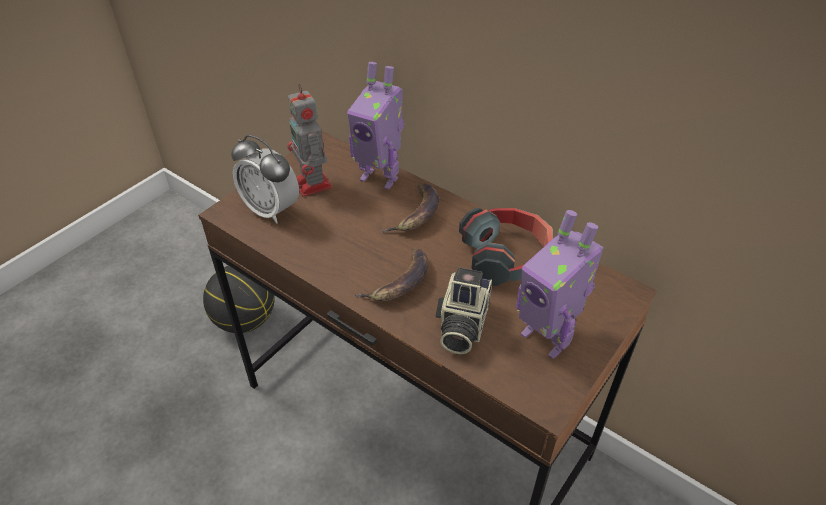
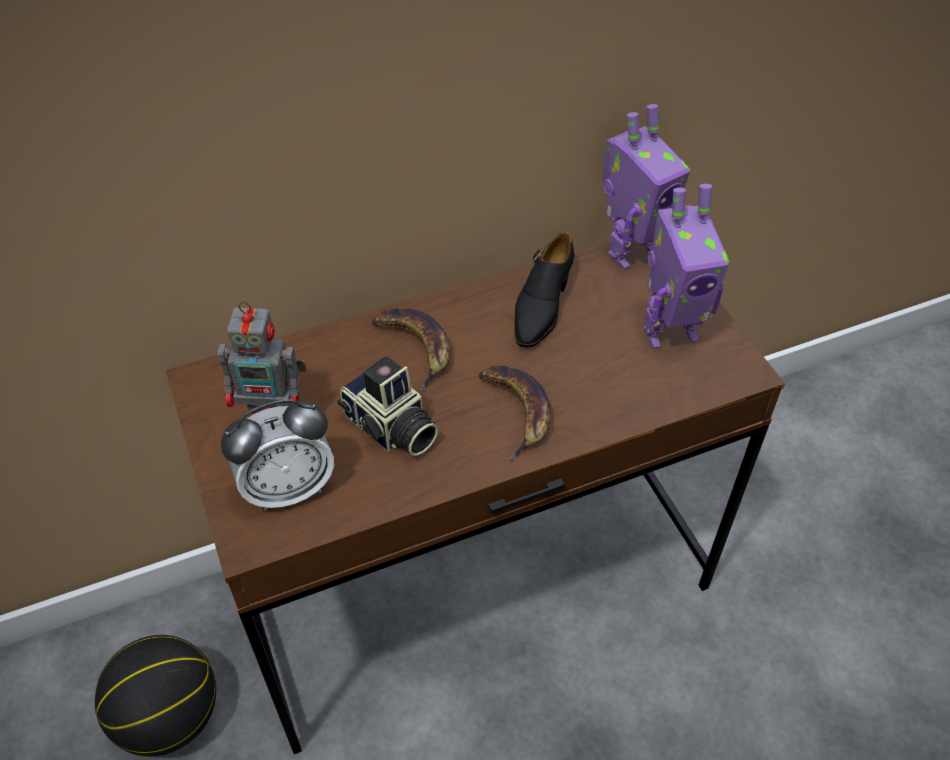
camera: 60 degrees left, 5 degrees up
toy robot [347,62,404,190] -> toy robot moved to [602,104,690,269]
camera [436,267,492,354] -> camera moved to [337,356,439,456]
headphones [459,207,553,286] -> black shoe [515,231,574,348]

